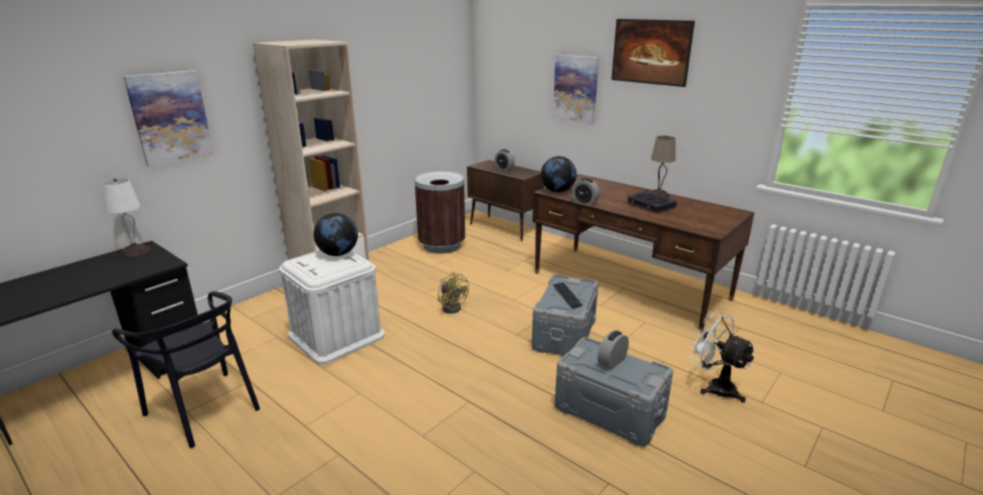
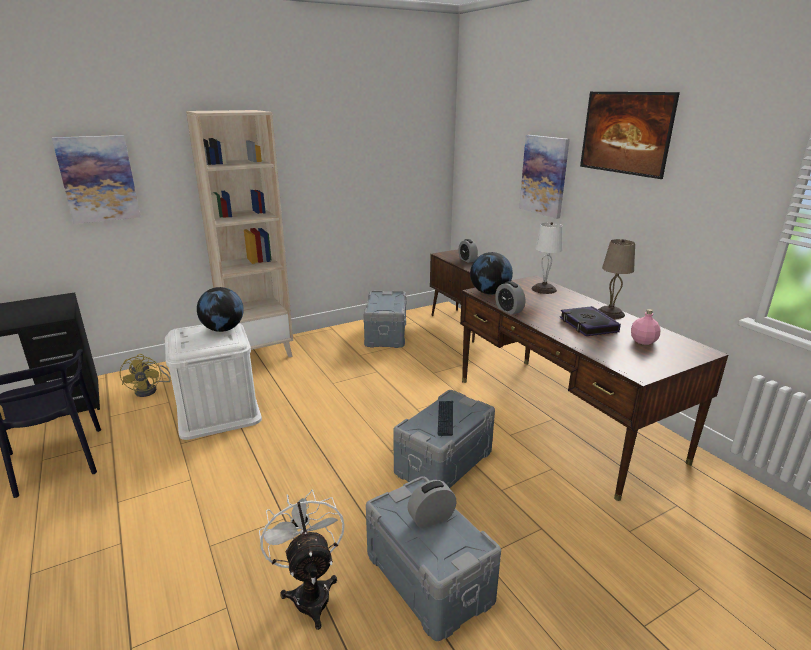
camera: 20 degrees right, 0 degrees up
white table lamp [102,178,151,258] -> white table lamp moved to [531,222,563,294]
brown trash can [414,171,465,253] -> grey storage box [363,291,406,348]
yellow fan [438,272,469,314] -> yellow fan moved to [120,354,171,397]
white fan [690,311,756,403] -> white fan moved to [259,489,345,630]
none -> pink bottle [631,309,660,345]

